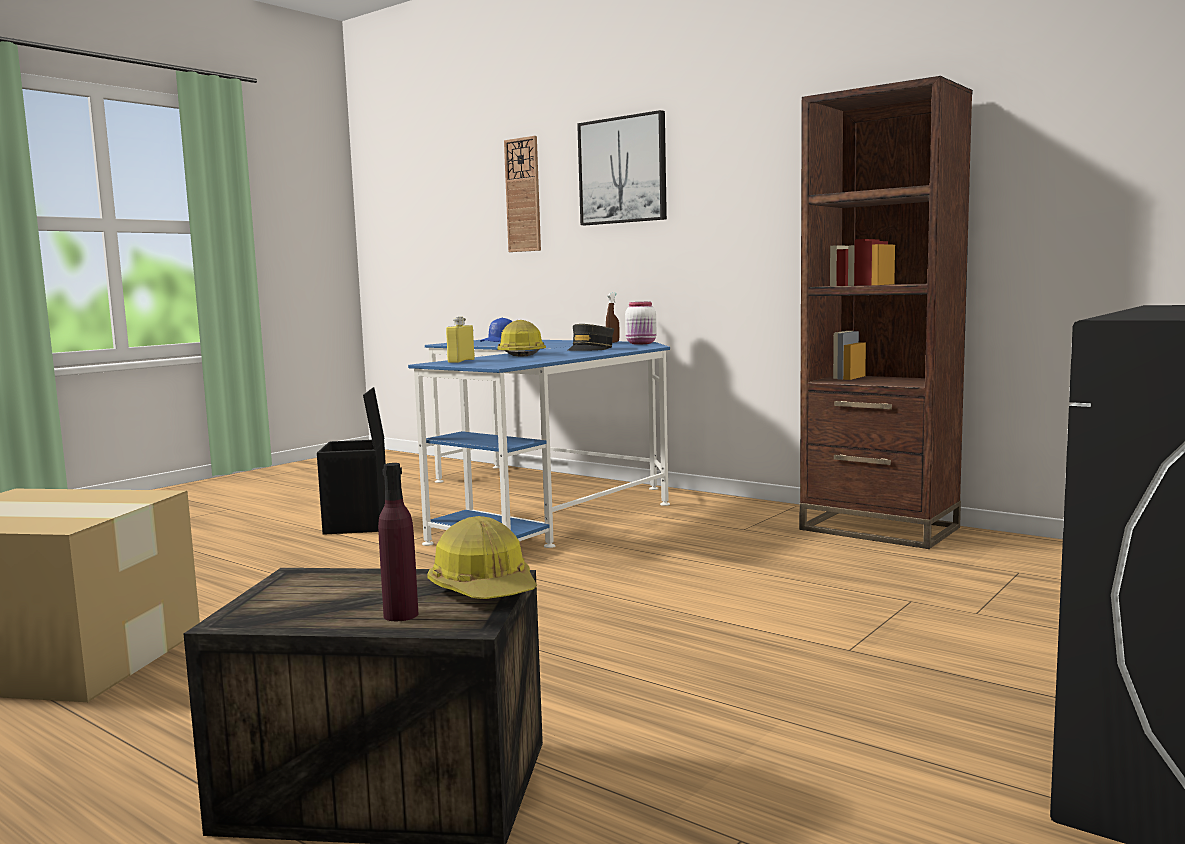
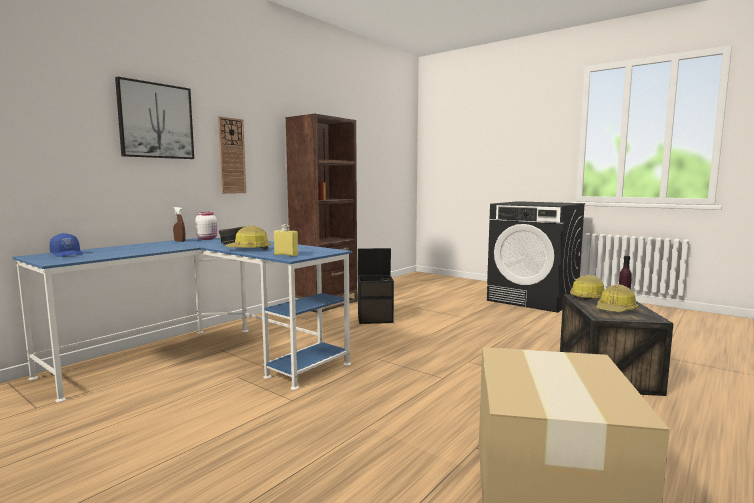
camera: 90 degrees left, 0 degrees up
black storage box [317,387,386,535] -> black storage box moved to [358,248,394,324]
wall clock [504,136,541,252] -> wall clock moved to [218,117,246,194]
none -> hard hat [597,284,638,312]

